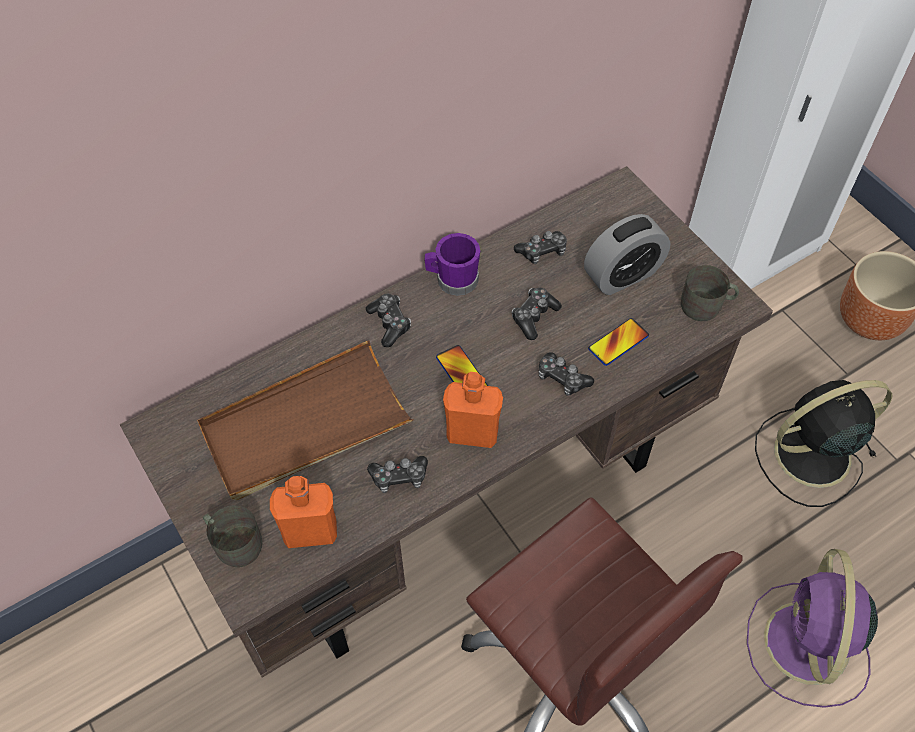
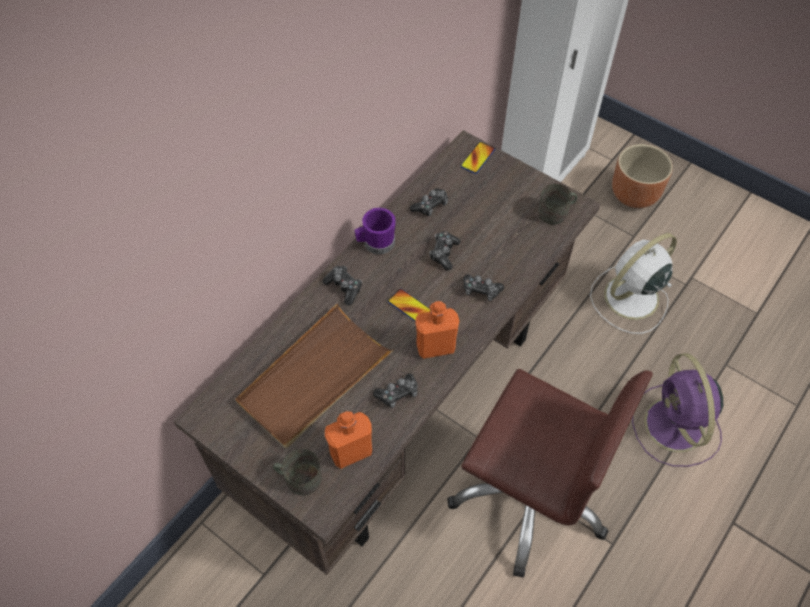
camera: 20 degrees left, 0 degrees up
alarm clock [584,214,670,295] -> none
phone [588,318,649,366] -> phone moved to [461,142,495,174]
black fan [755,380,892,507] -> white fan [590,233,677,334]

